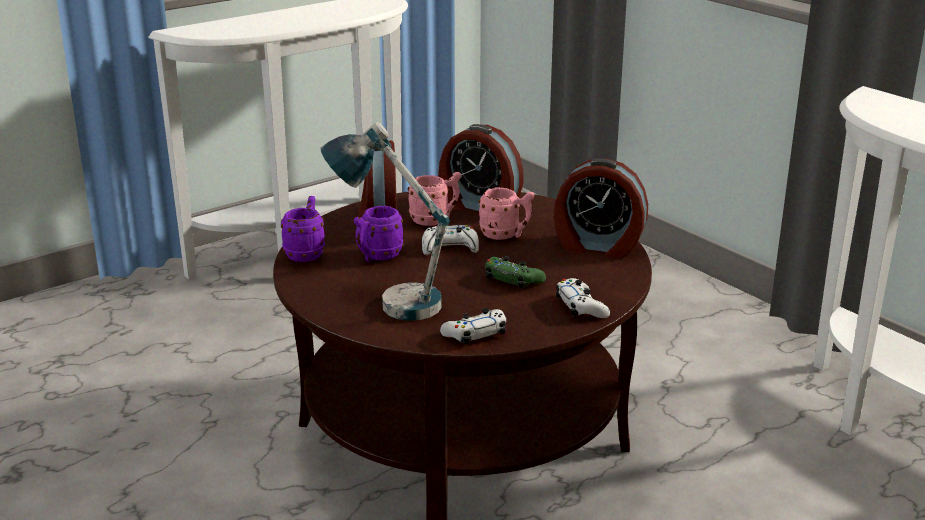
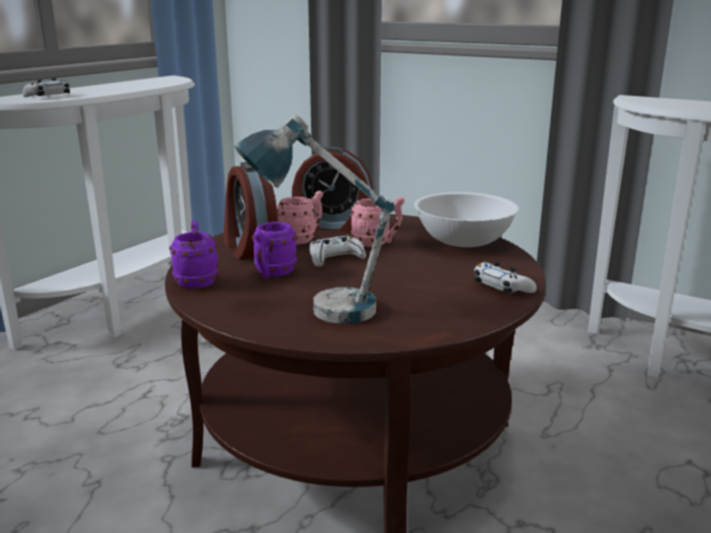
camera: 20 degrees left, 5 degrees down
white game controller [440,308,506,344] -> white game controller moved to [23,78,70,97]
green game controller [485,256,546,289] -> none
alarm clock [554,158,648,258] -> white bowl [414,192,519,247]

